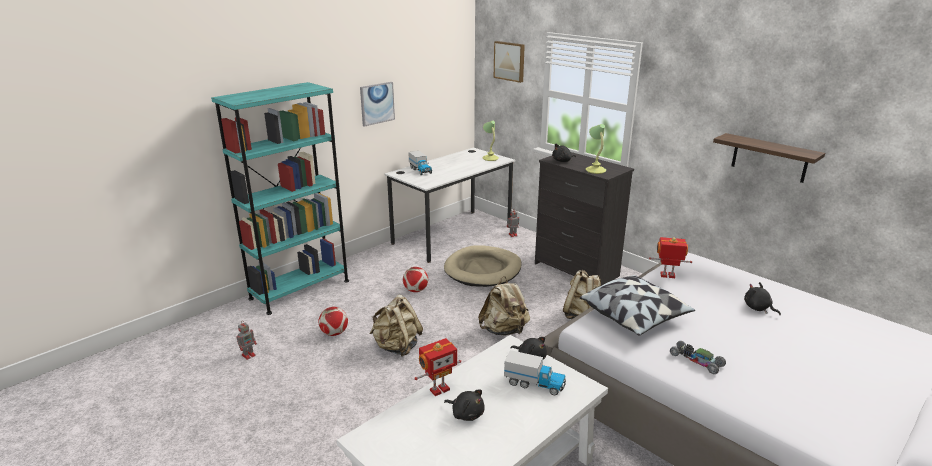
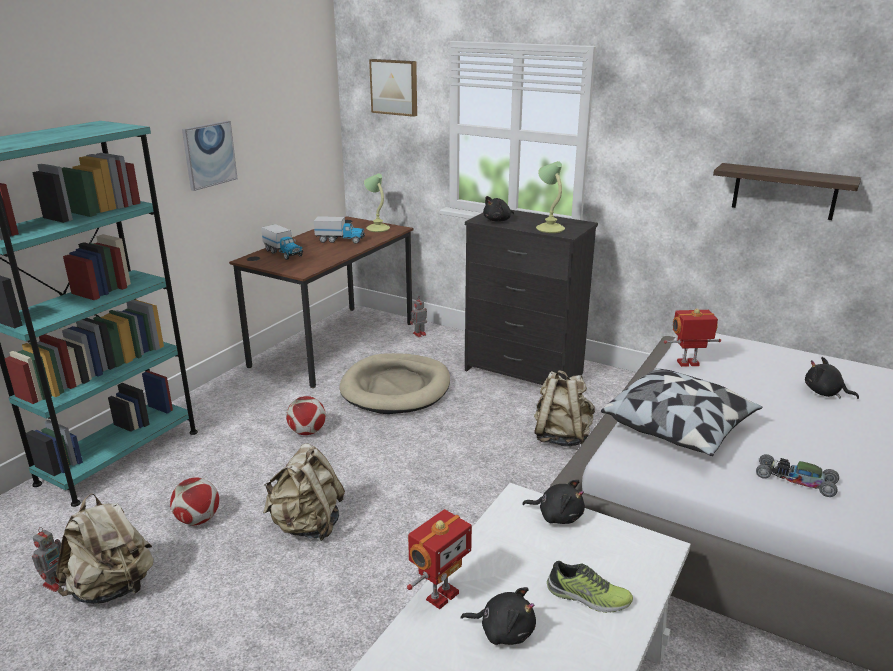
camera: 15 degrees left, 0 degrees up
white desk [385,148,515,263] -> brown desk [229,216,414,388]
beige backpack [478,276,530,336] -> beige backpack moved to [56,493,154,604]
toy truck [504,350,566,395] -> toy truck moved to [314,216,365,244]
none -> shoe [547,561,633,613]

